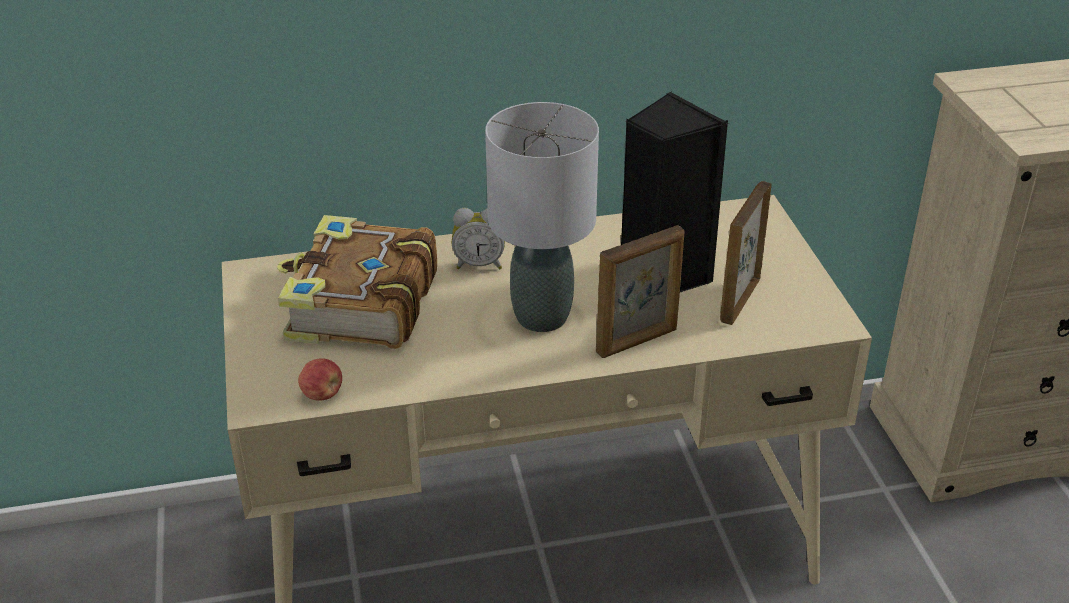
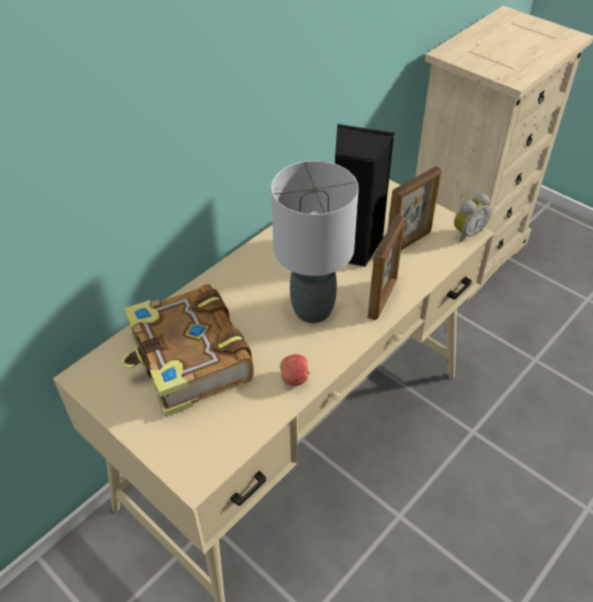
camera: 35 degrees left, 10 degrees up
apple [298,358,342,401] -> apple moved to [280,354,310,386]
alarm clock [451,208,505,269] -> alarm clock moved to [454,193,491,242]
picture frame [720,181,772,325] -> picture frame turned 120 degrees counterclockwise [387,166,441,250]

